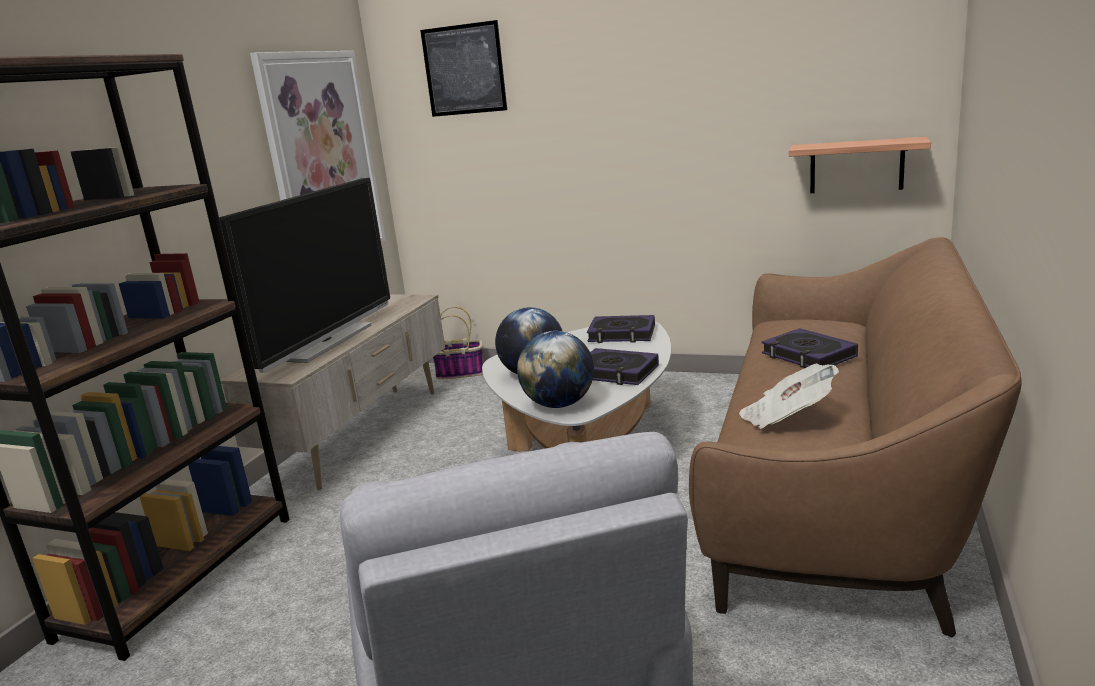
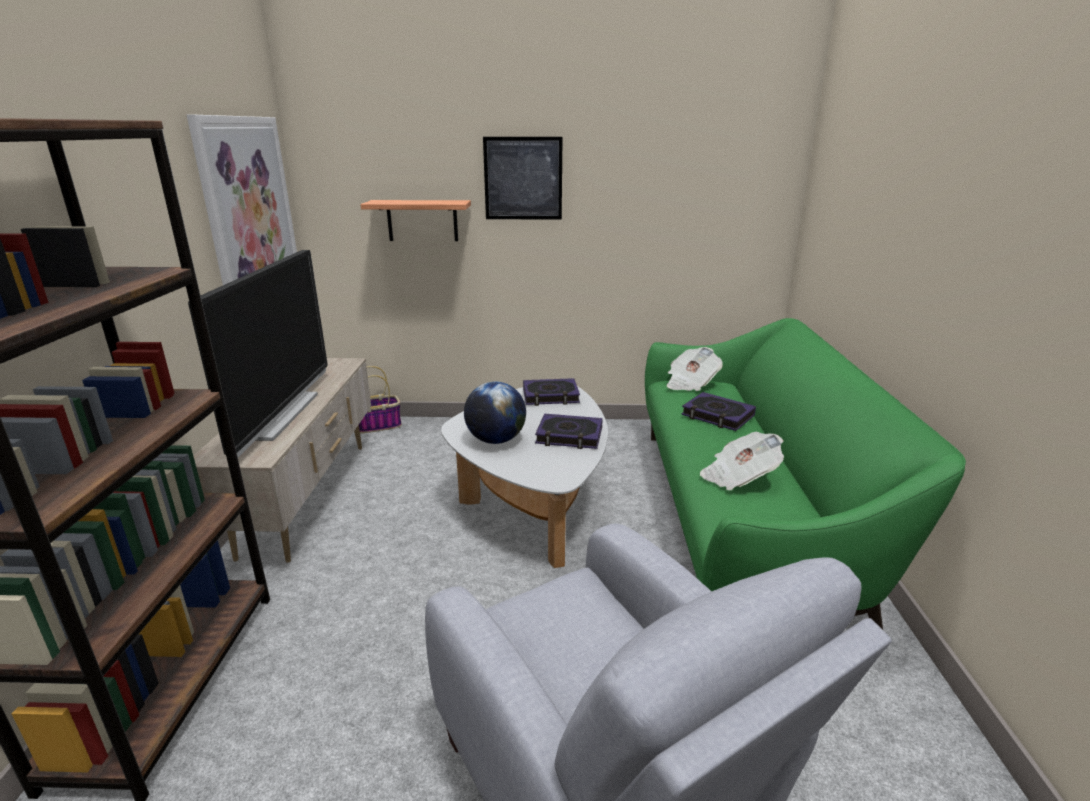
camera: 20 degrees left, 5 degrees up
picture [420,20,507,117] -> picture moved to [483,137,563,220]
globe [517,331,594,408] -> none
brown sofa [689,237,1022,637] -> green sofa [645,318,966,630]
shelf [789,137,931,193] -> shelf moved to [361,200,471,241]
none -> newspaper [667,347,723,391]

